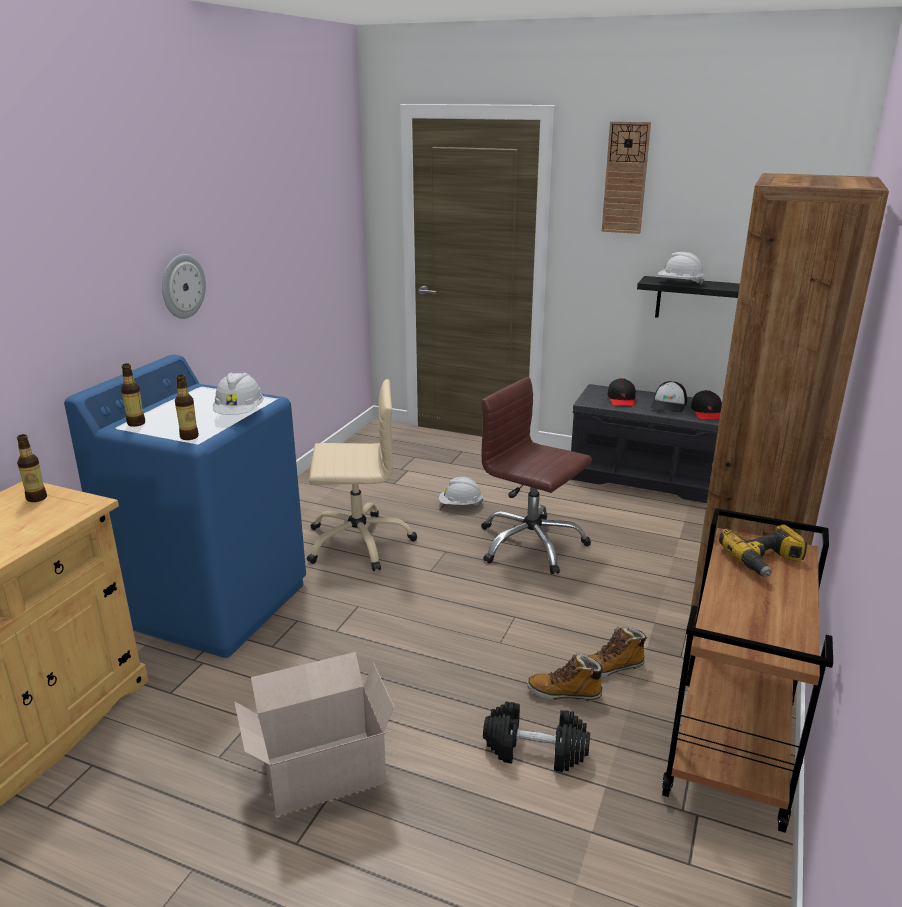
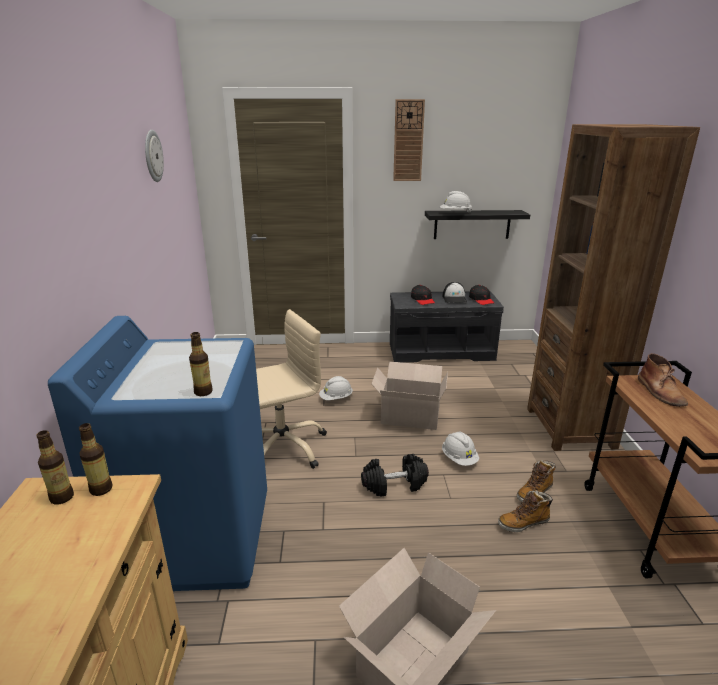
camera: 25 degrees left, 0 degrees up
bottle [121,363,145,427] -> bottle moved to [79,423,113,496]
wall clock [162,254,206,319] -> wall clock moved to [145,130,164,182]
white hard hat [213,373,264,415] -> white hard hat moved to [442,431,479,466]
brown office chair [481,377,592,574] -> cardboard box [372,361,448,430]
black dumbbell [483,701,590,772] -> black dumbbell moved to [361,454,429,497]
power drill [719,524,807,577] -> brown boot [638,353,688,407]

